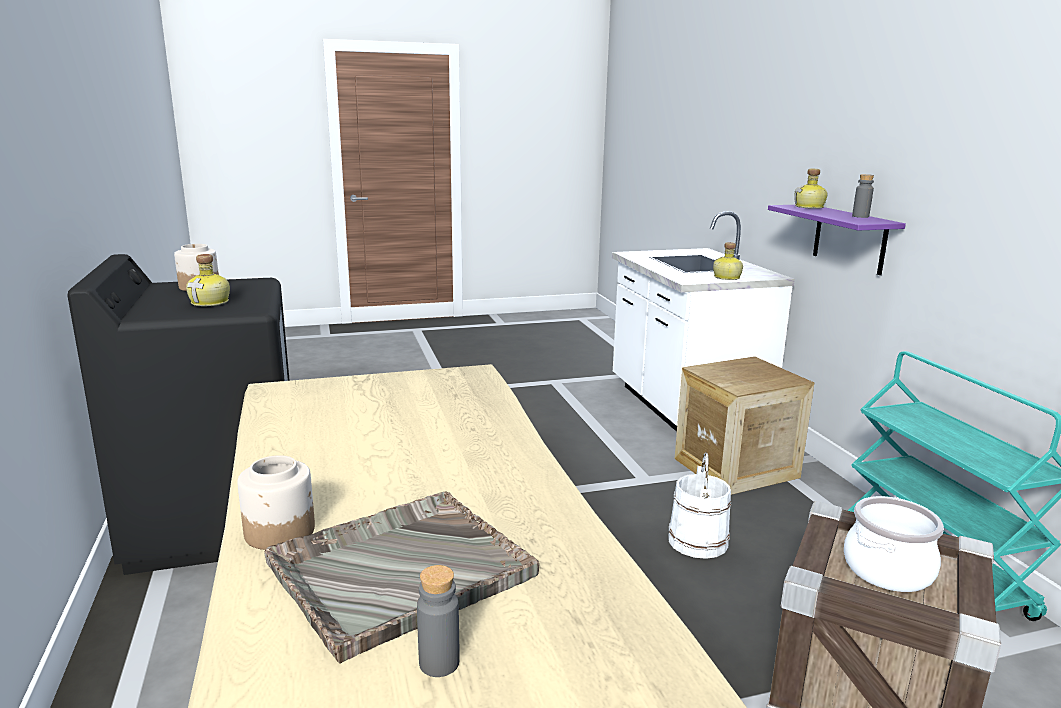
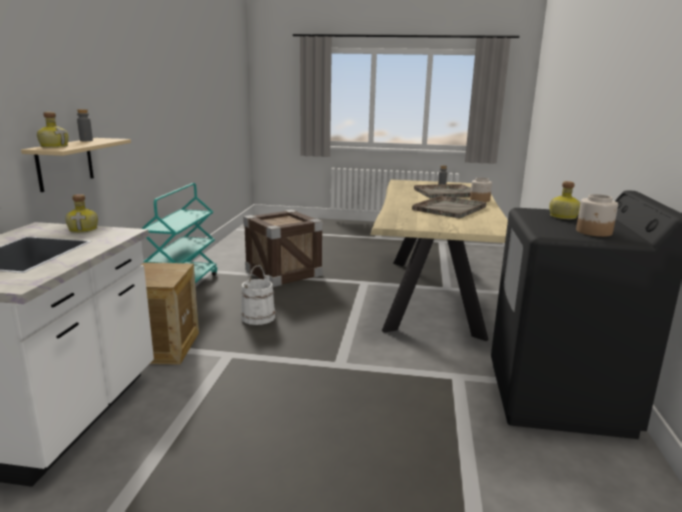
camera: 155 degrees left, 0 degrees up
purple shelf [768,205,906,275] -> beige shelf [21,138,131,192]
cooking pot [844,496,944,592] -> none
none -> grey tray [412,196,486,218]

